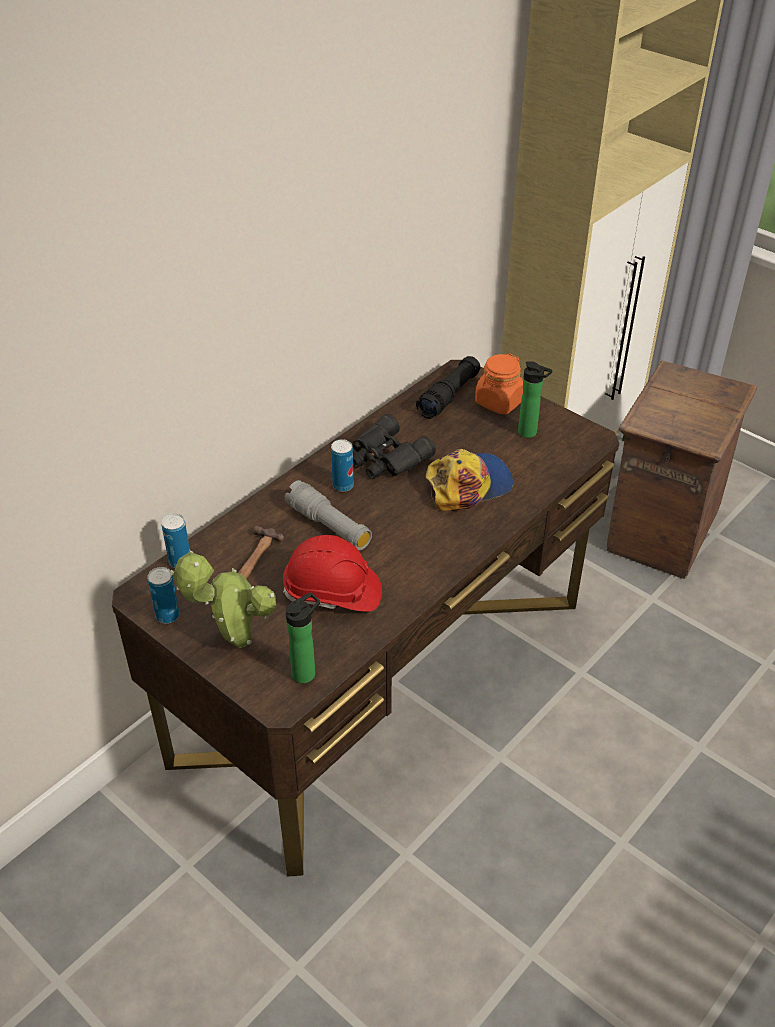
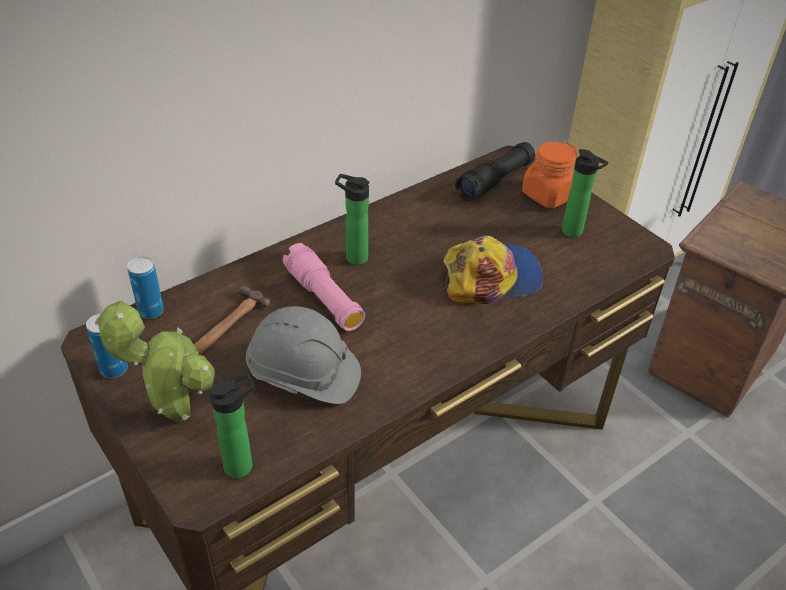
camera: 10 degrees right, 0 degrees up
red hard hat [283,535,382,612] -> grey hard hat [246,306,361,404]
grey flashlight [285,480,372,550] -> pink flashlight [283,243,365,331]
can [331,439,354,492] -> bottle [335,174,369,265]
black binoculars [352,414,436,479] -> none

